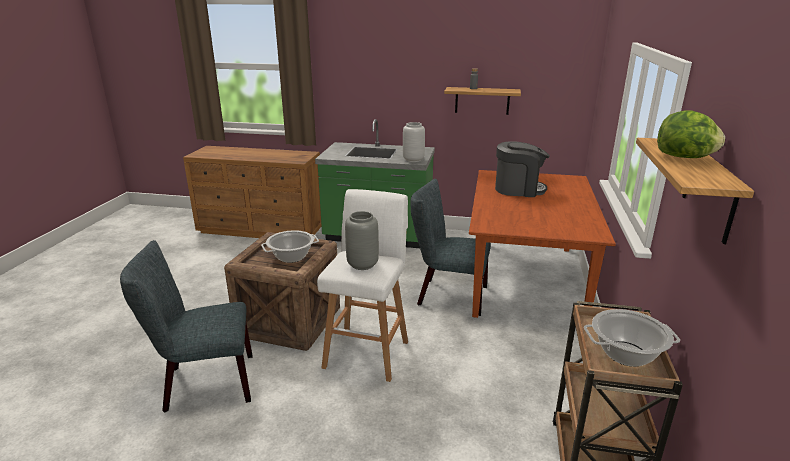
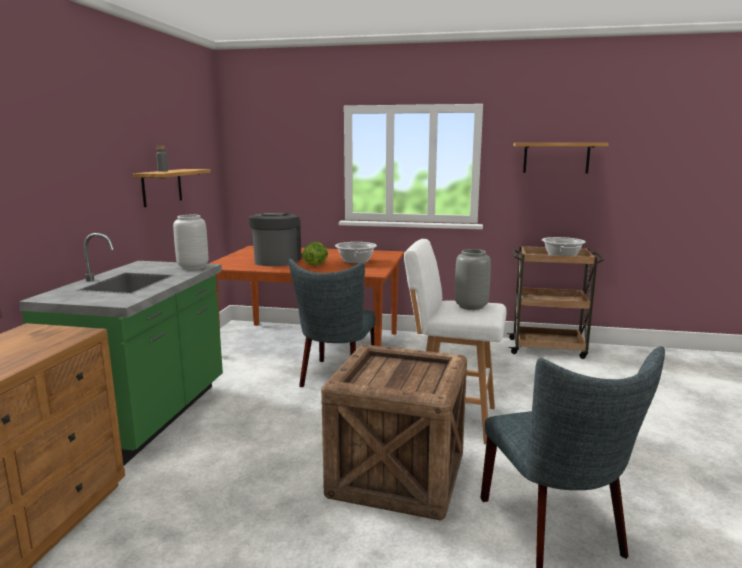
camera: 90 degrees left, 10 degrees down
cooking pot [261,230,319,263] -> cooking pot moved to [335,242,377,264]
lettuce [657,110,725,158] -> lettuce moved to [302,242,328,265]

